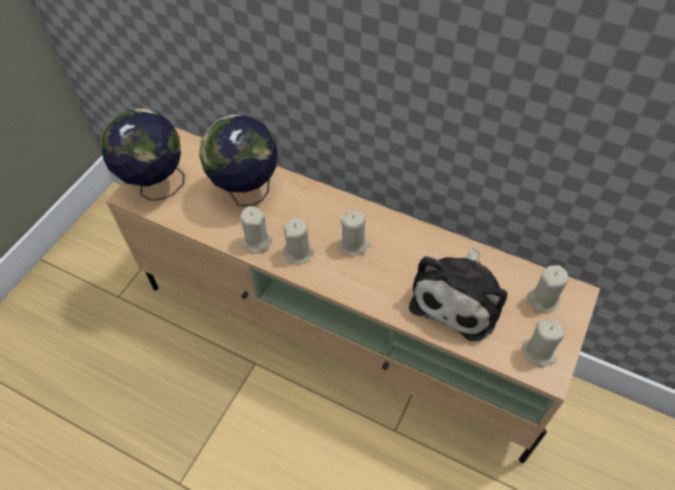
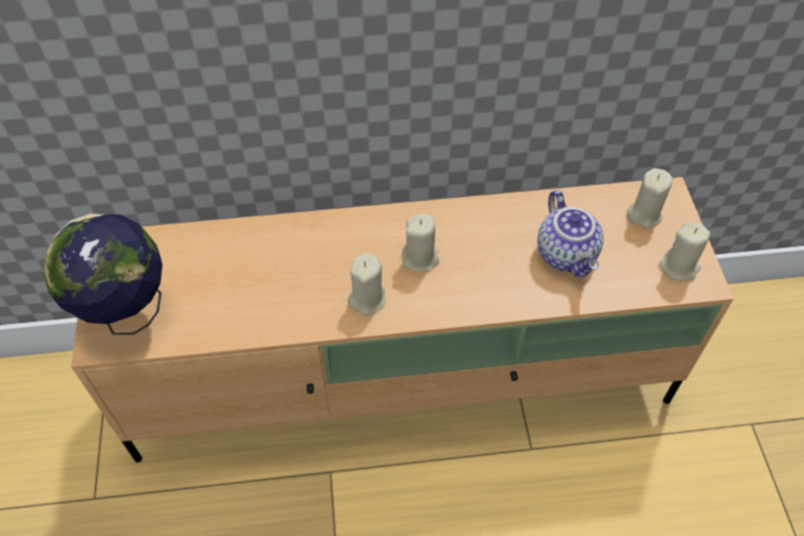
camera: 35 degrees left, 0 degrees up
globe [199,115,278,206] -> none
beige candle [240,206,272,253] -> none
plush toy [409,247,507,341] -> teapot [537,190,604,278]

